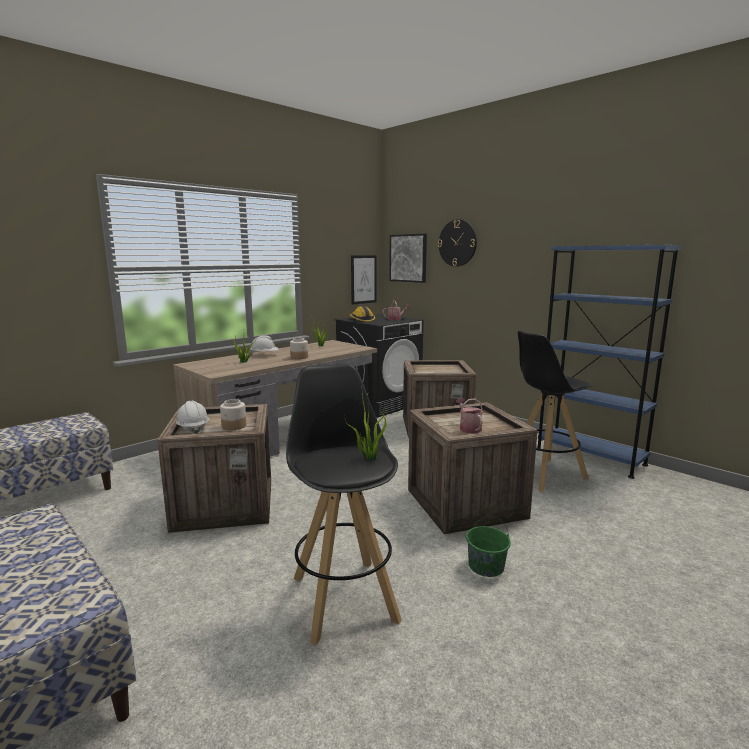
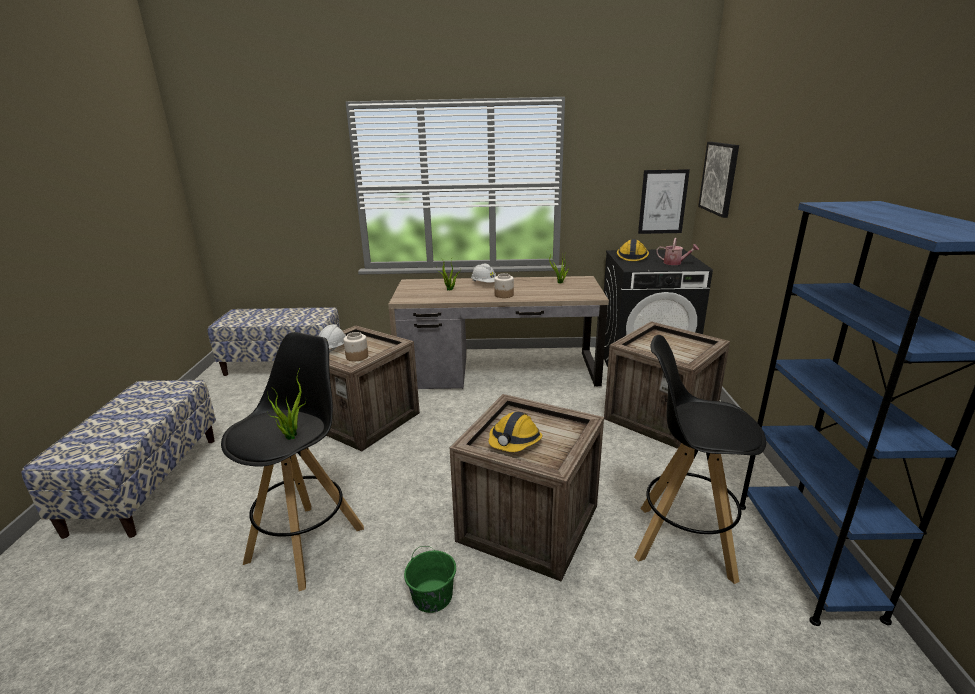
camera: 45 degrees right, 10 degrees up
wall clock [438,219,477,267] -> none
watering can [456,398,483,434] -> hard hat [489,412,543,452]

